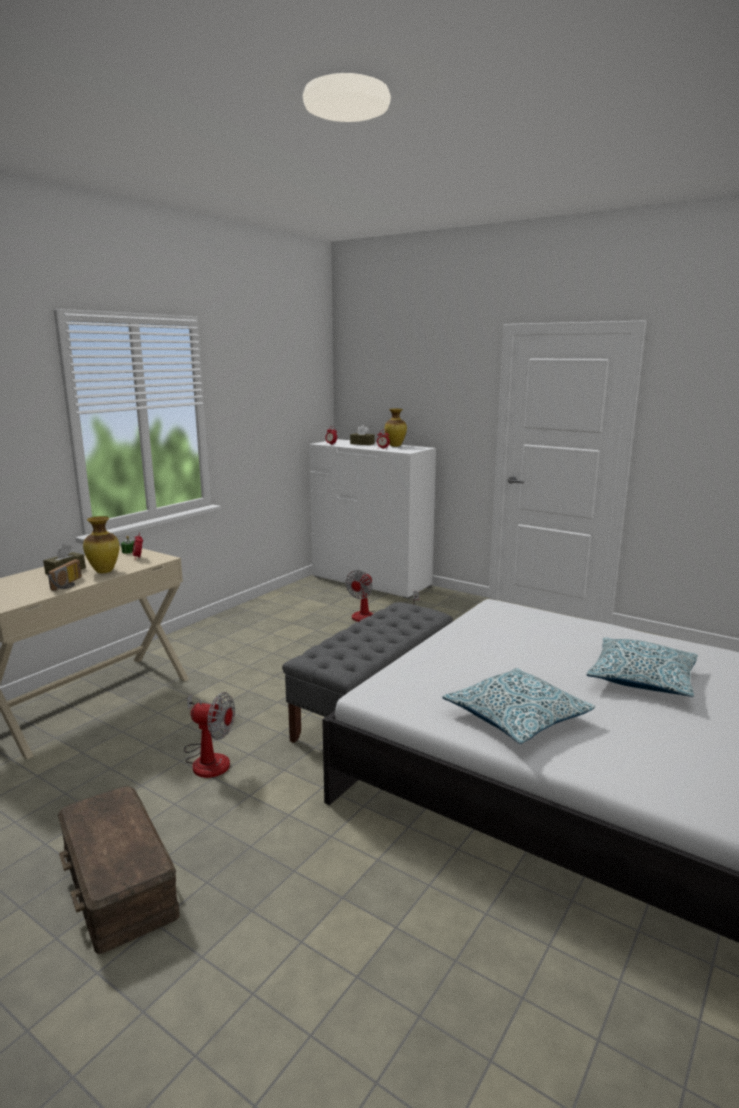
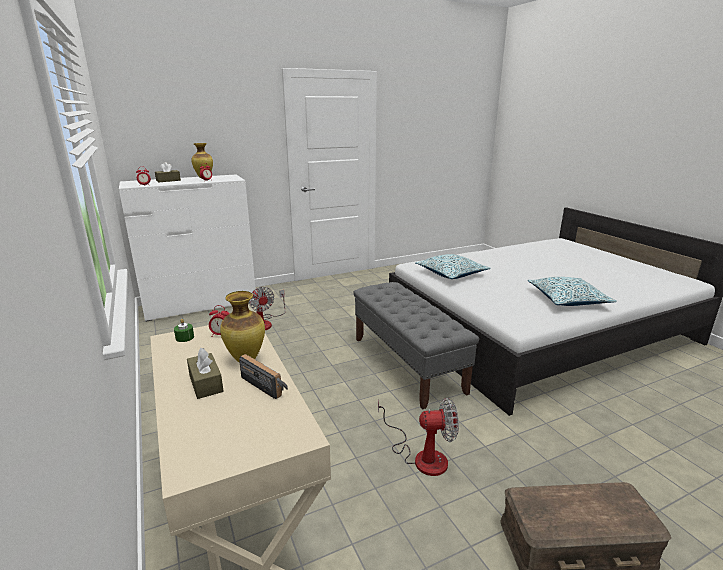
camera: 60 degrees left, 5 degrees up
fan [184,692,235,778] -> fan turned 45 degrees clockwise [378,398,459,476]
pillow [587,637,698,697] -> pillow moved to [415,254,490,279]

